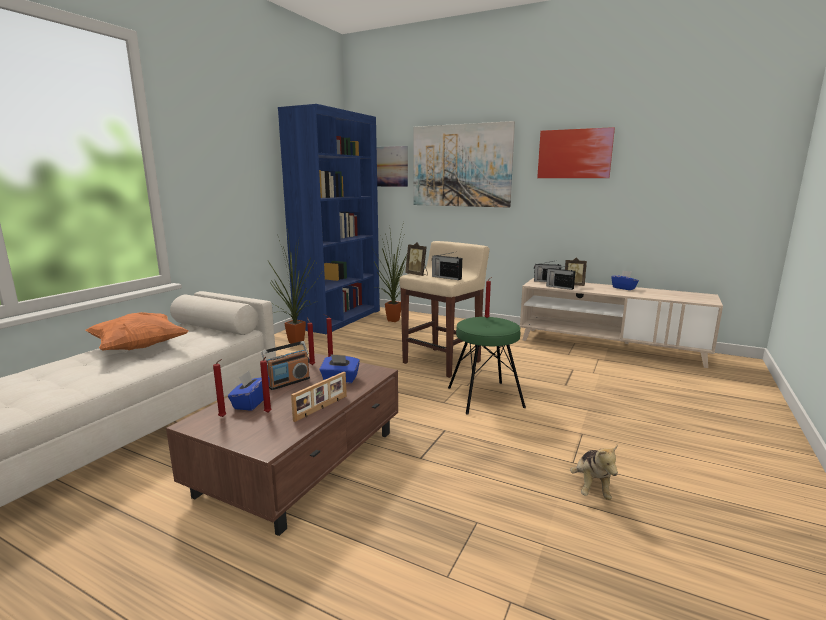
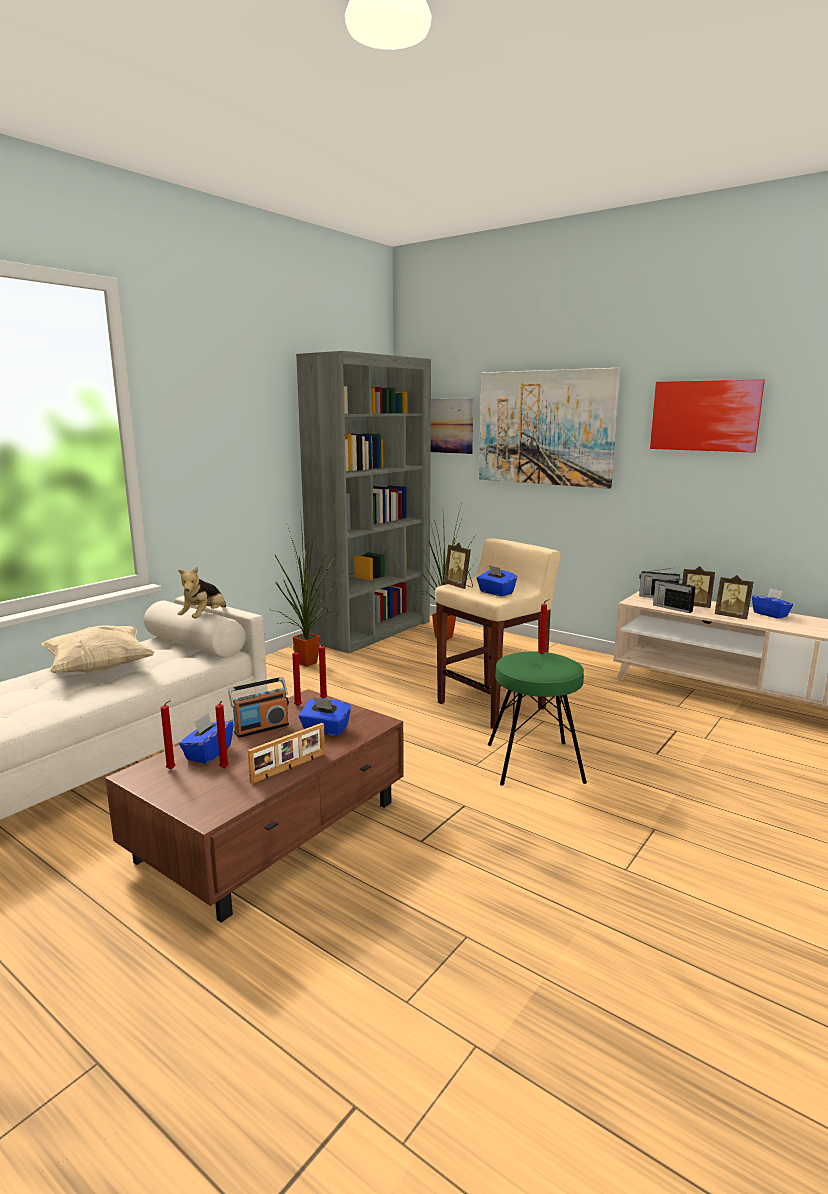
camera: 10 degrees right, 0 degrees up
orange pillow [85,312,188,351] -> beige pillow [41,625,155,673]
blue bookcase [278,104,380,334] -> grey bookcase [296,351,431,654]
radio [432,252,462,280] -> blue tissue box [477,565,517,596]
plush toy [570,445,618,500] -> plush toy moved to [177,566,226,618]
none -> picture frame [715,575,753,620]

